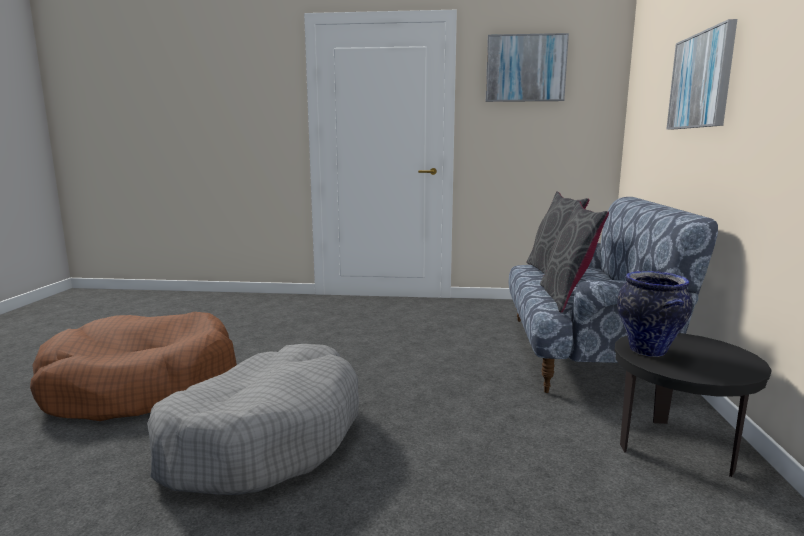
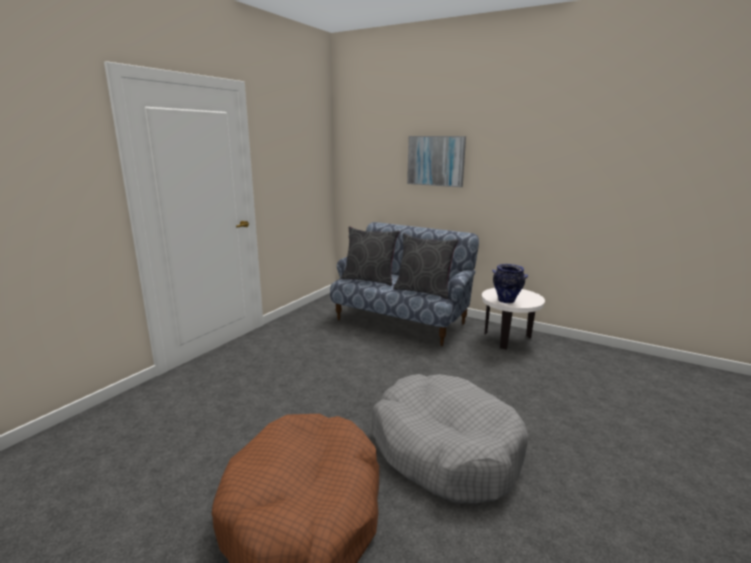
camera: 65 degrees left, 5 degrees up
picture [485,33,569,102] -> none
black side table [615,333,772,477] -> white side table [482,288,545,350]

